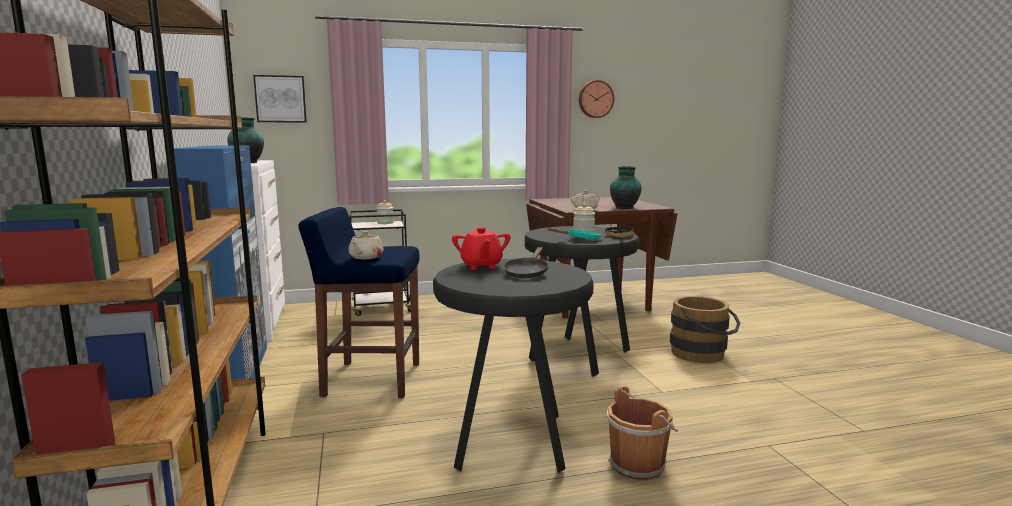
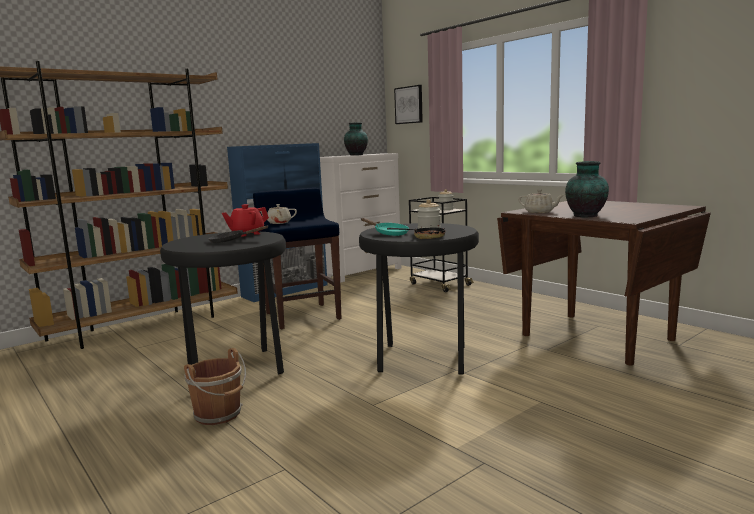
camera: 65 degrees right, 0 degrees up
wall clock [579,80,614,118] -> none
brown bucket [670,296,740,363] -> none

